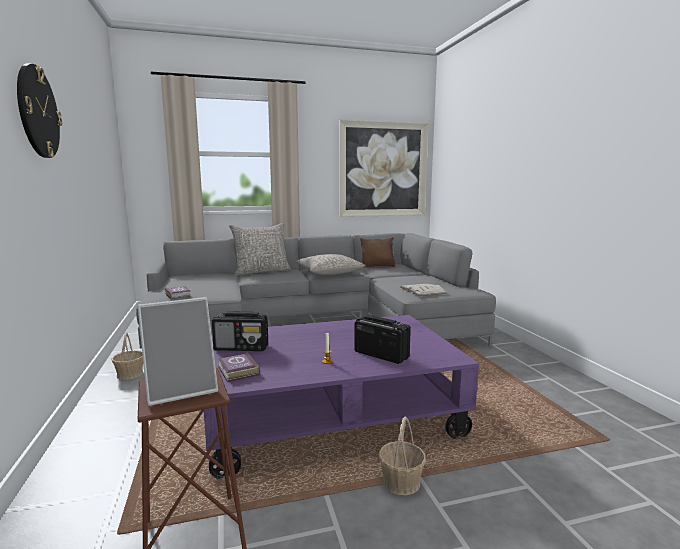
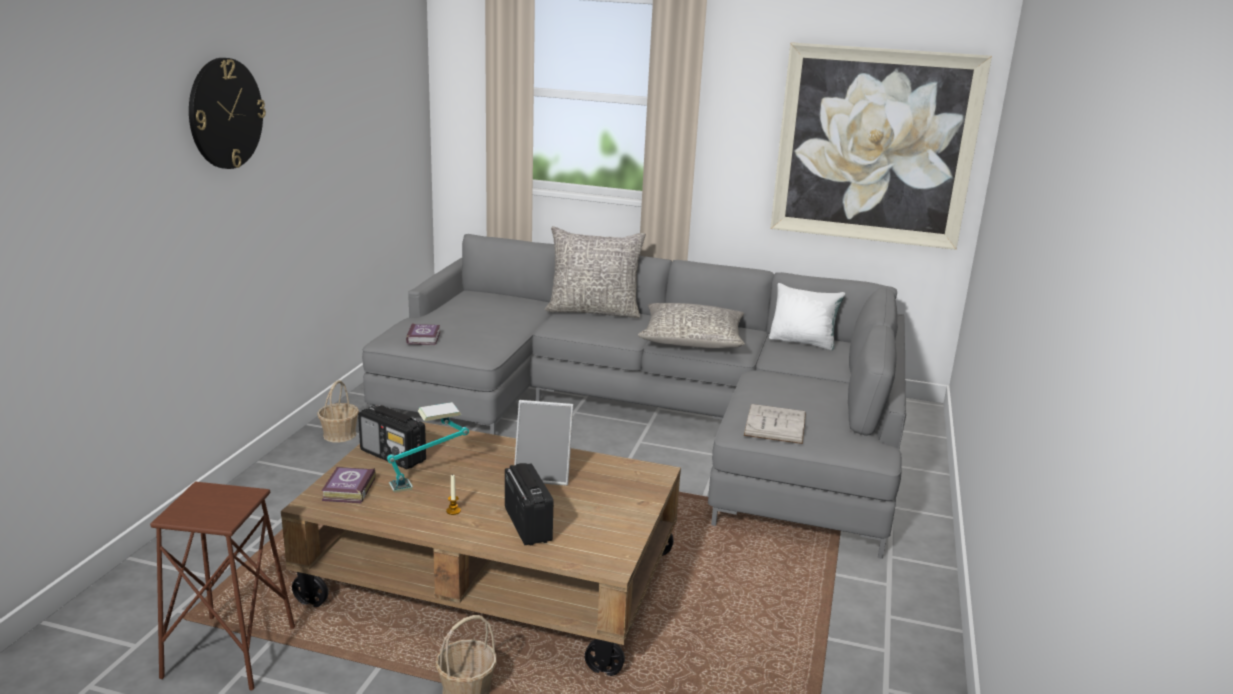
camera: 30 degrees right, 10 degrees up
picture frame [138,297,218,406] -> picture frame moved to [514,400,574,486]
purple coffee table [204,315,479,479] -> brown coffee table [281,422,681,676]
brown pillow [360,237,396,267] -> white pillow [769,283,845,351]
none -> table lamp [387,402,469,493]

